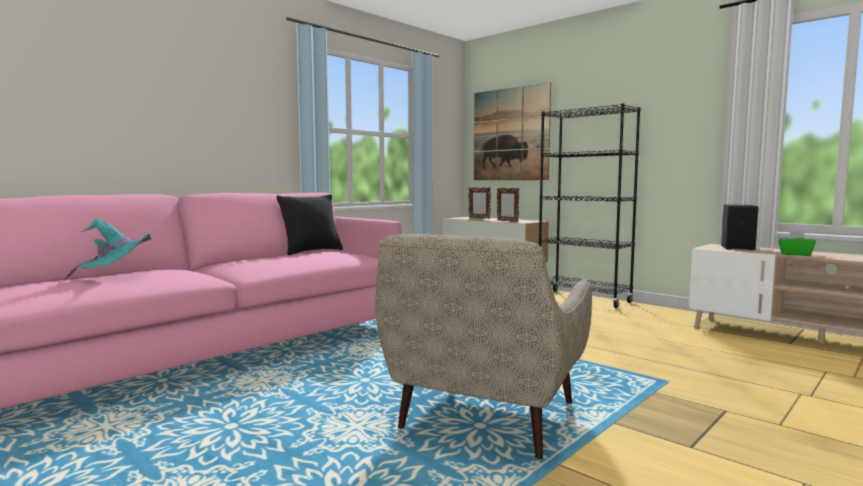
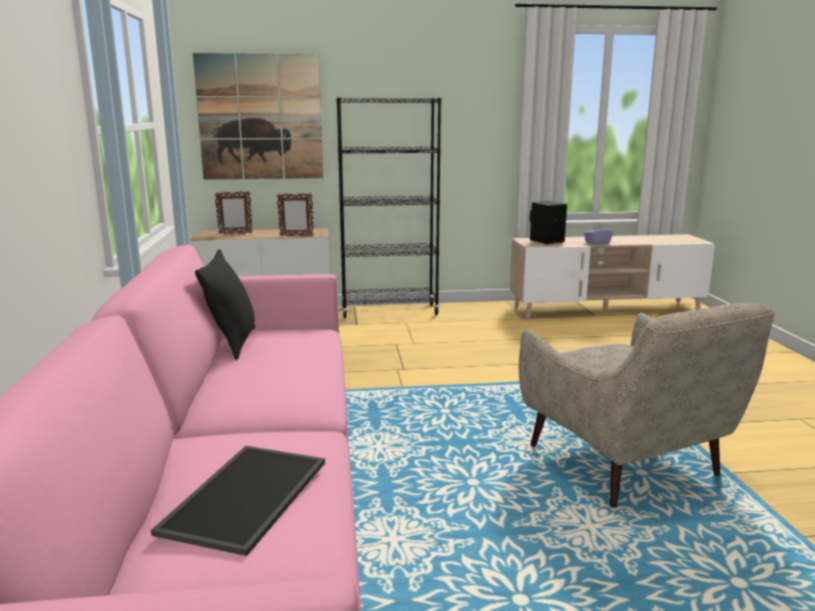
camera: 50 degrees left, 10 degrees up
turquoise hat [63,218,151,281] -> tray [151,446,325,556]
green tissue box [779,231,816,256] -> purple tissue box [584,224,613,245]

